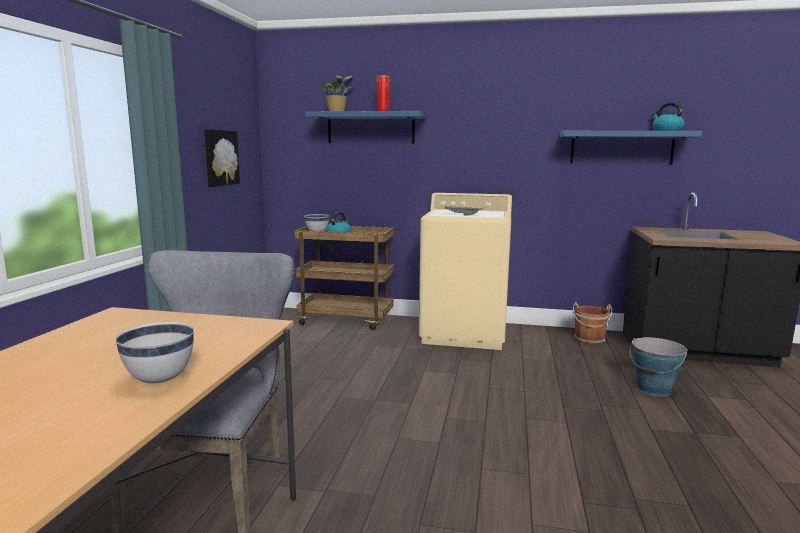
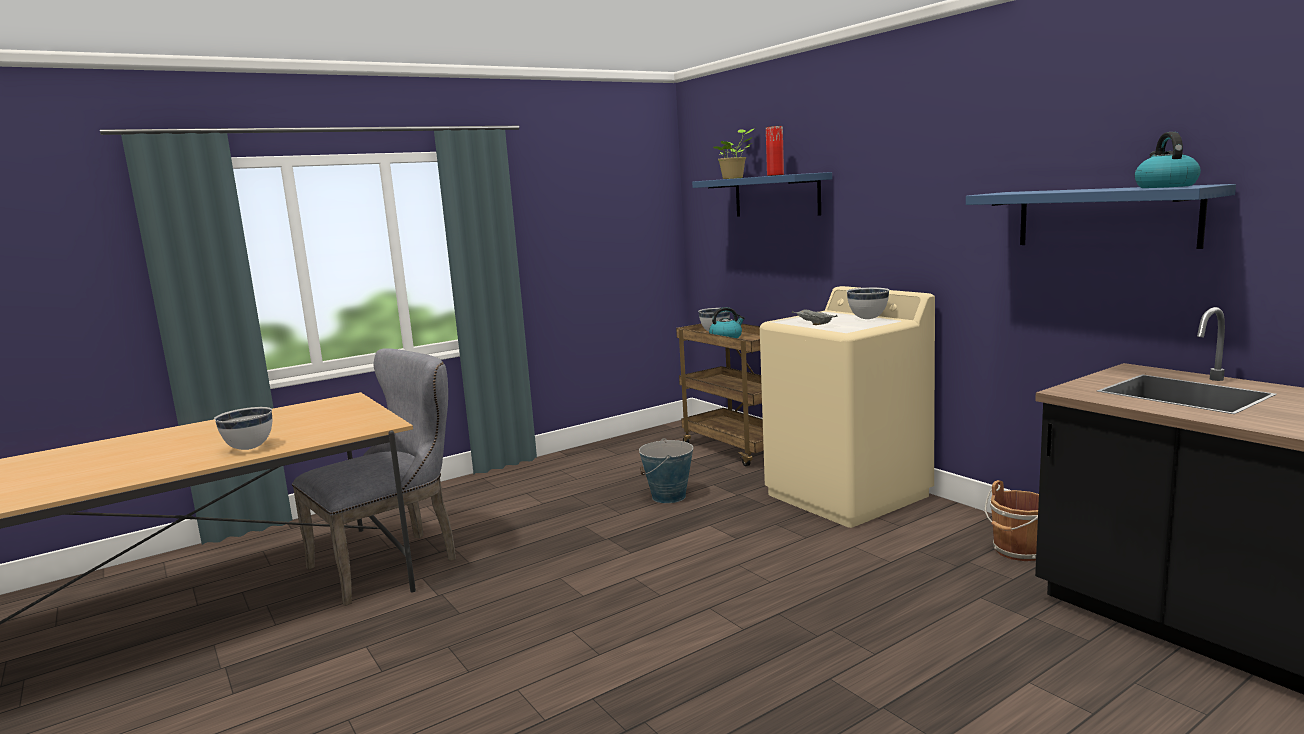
camera: 45 degrees right, 0 degrees up
picture [204,129,240,187] -> none
bucket [630,337,687,396] -> bucket moved to [639,438,693,503]
none -> white bowl [847,287,889,319]

